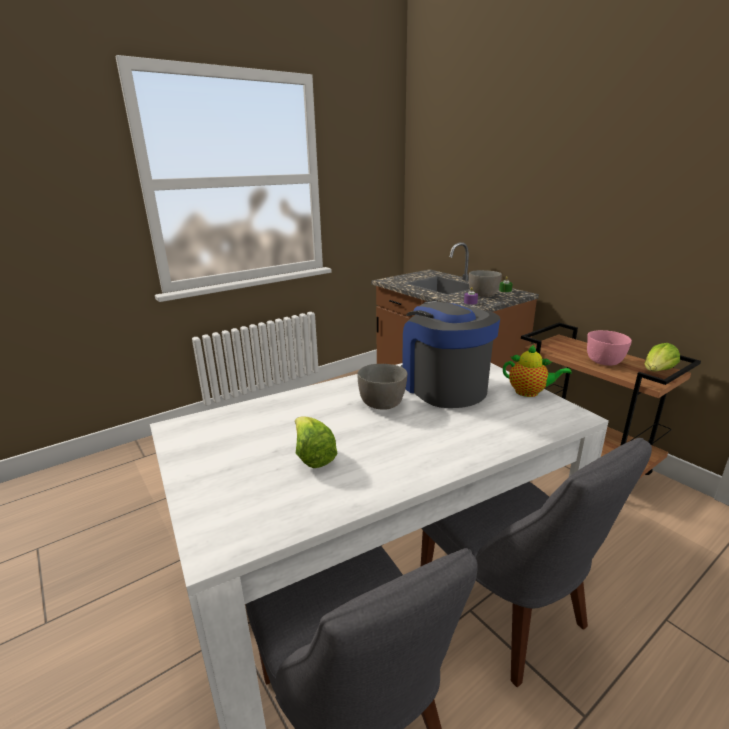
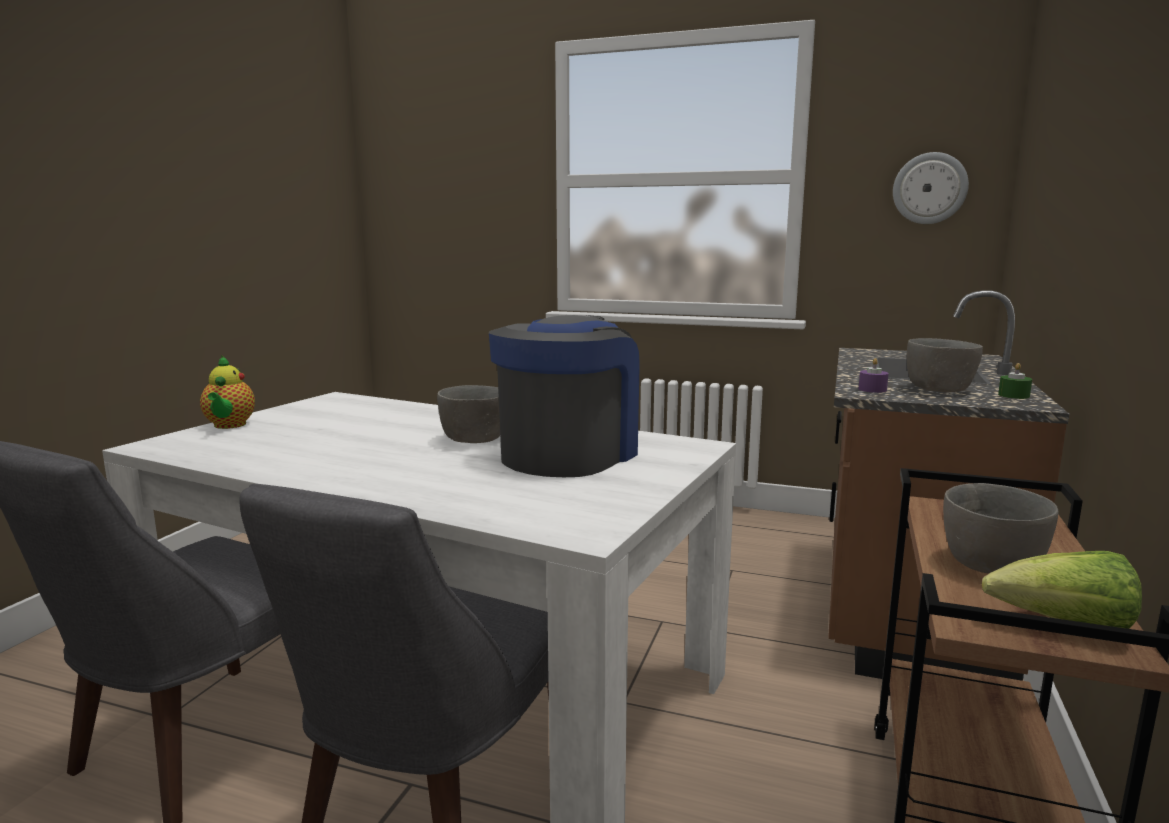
camera: 55 degrees right, 10 degrees down
lettuce [295,416,338,468] -> none
teapot [503,345,571,397] -> teapot moved to [200,356,255,429]
pink bowl [587,330,632,366] -> grey bowl [943,483,1059,574]
none -> wall clock [893,152,969,224]

